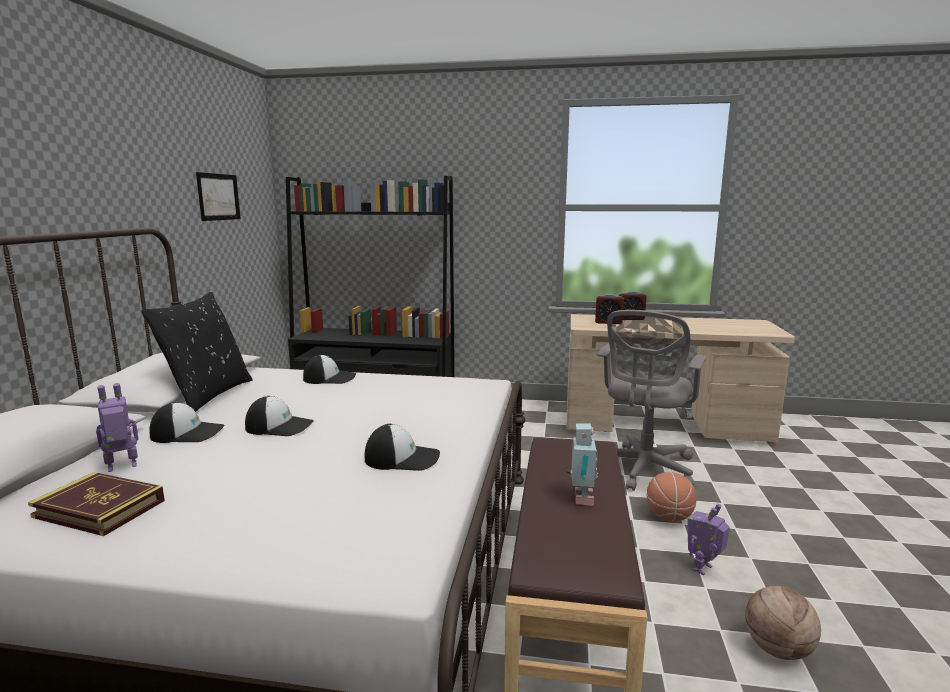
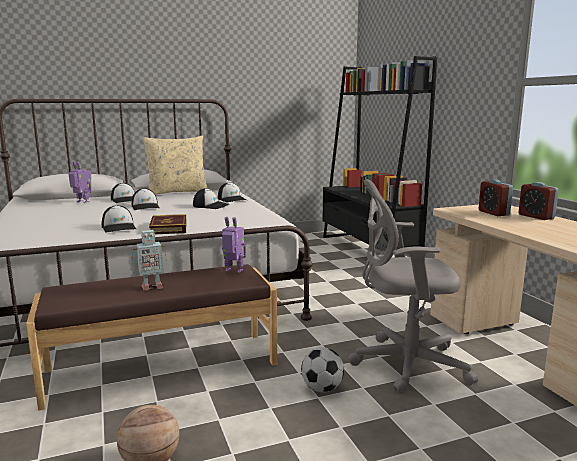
camera: 60 degrees right, 0 degrees up
book [28,472,165,536] -> book moved to [149,214,187,234]
black pillow [141,292,252,412] -> beige pillow [143,136,208,195]
picture [196,172,241,221] -> none
basketball [647,472,697,522] -> football [301,347,344,392]
toy robot [688,504,730,575] -> toy robot moved to [222,217,246,273]
none -> cap [193,188,229,209]

